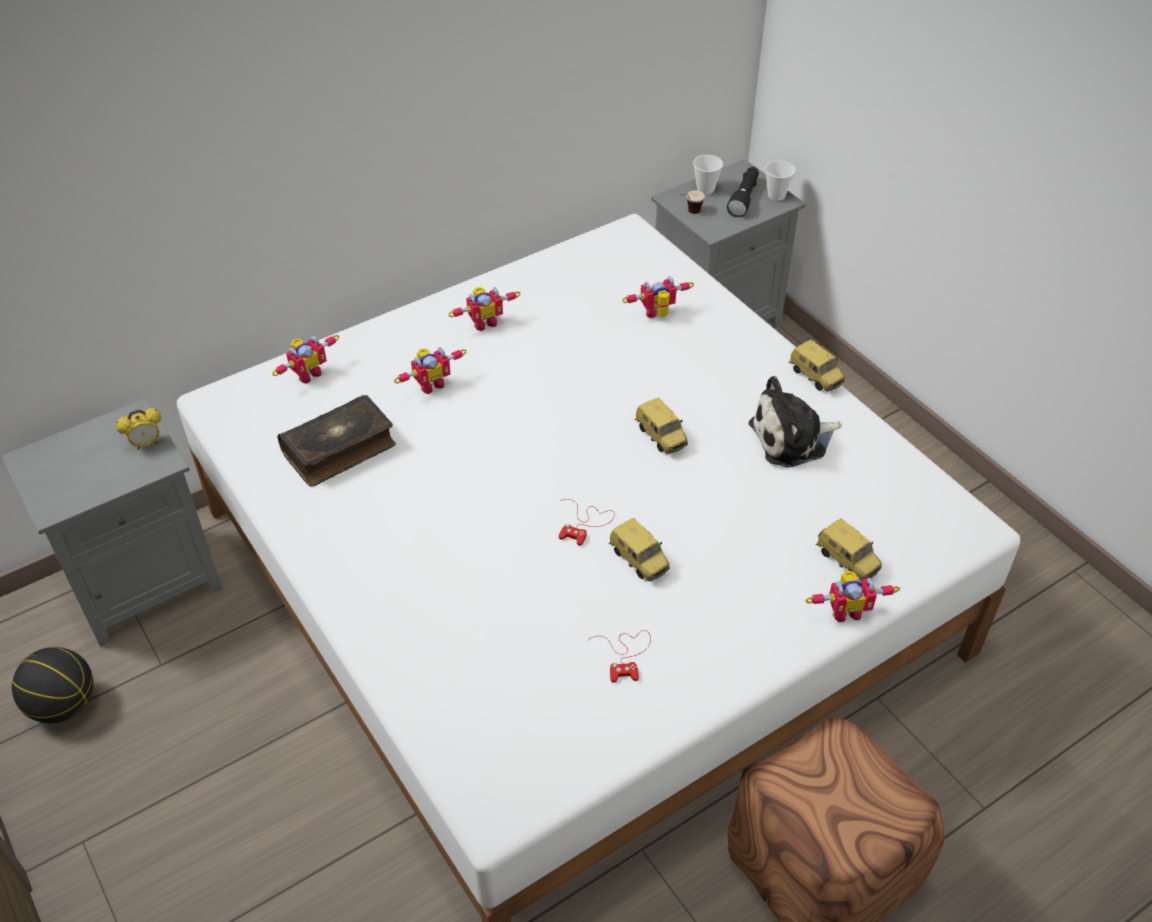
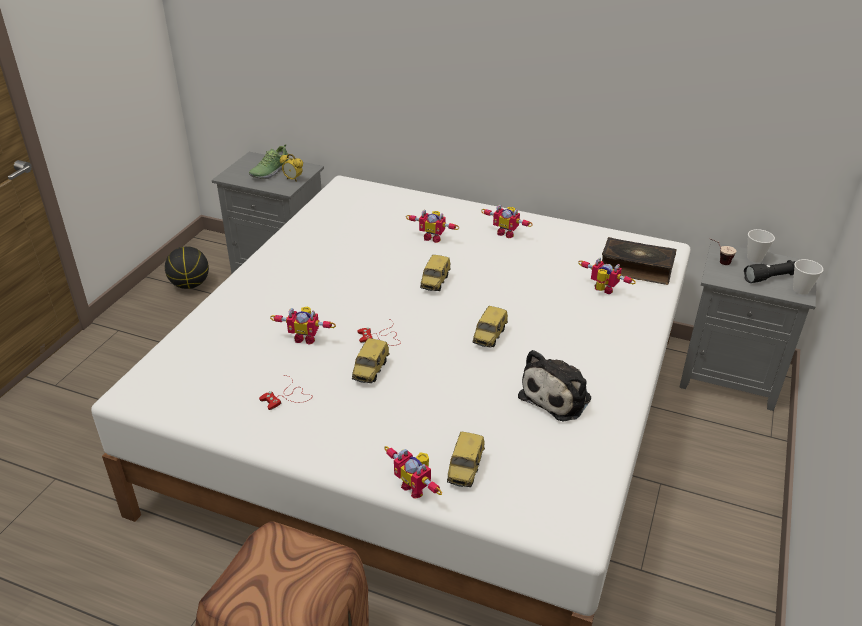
camera: 55 degrees right, 10 degrees down
toy robot [272,335,339,384] -> toy robot moved to [270,307,336,344]
book [277,395,396,487] -> book moved to [602,237,677,285]
plush toy [749,376,842,468] -> plush toy turned 90 degrees counterclockwise [518,350,591,422]
toy car [789,340,845,391] -> toy car moved to [420,255,451,291]
none -> shoe [249,144,290,179]

